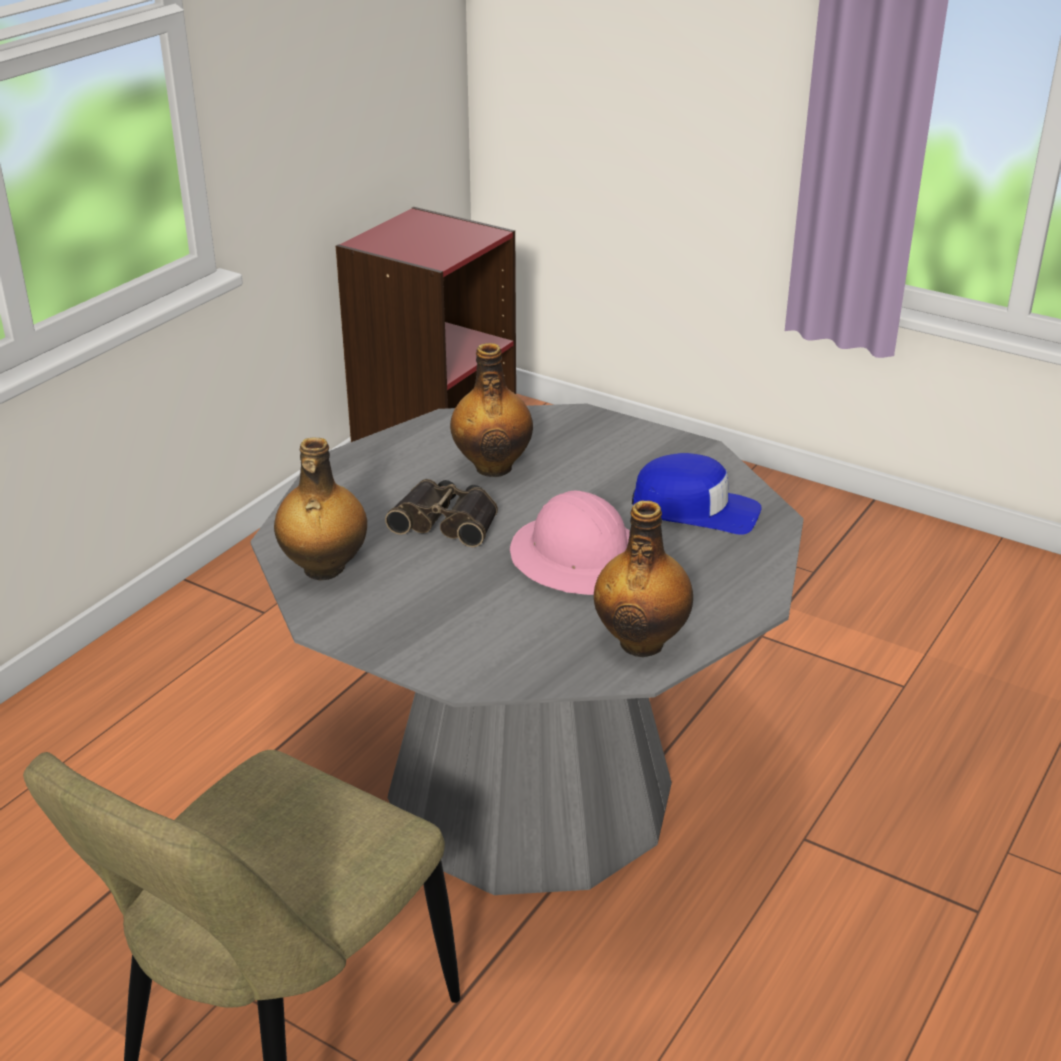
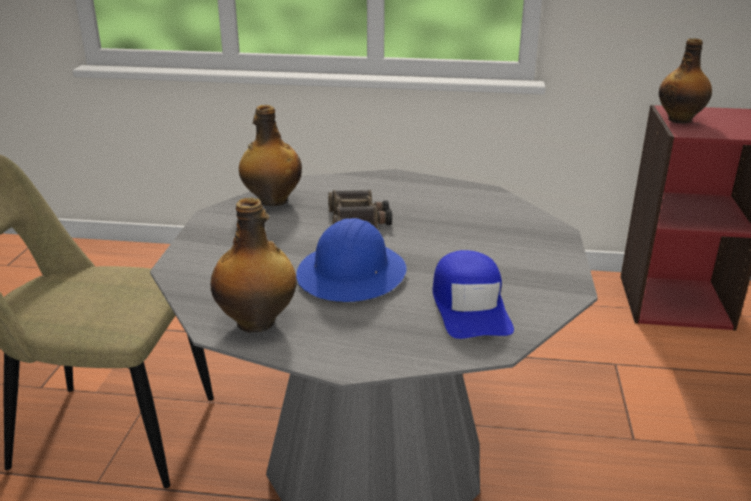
camera: 65 degrees right, 5 degrees down
bottle [450,343,533,477] -> bottle moved to [659,38,712,123]
pink hard hat [510,491,630,595] -> blue hard hat [296,218,406,302]

